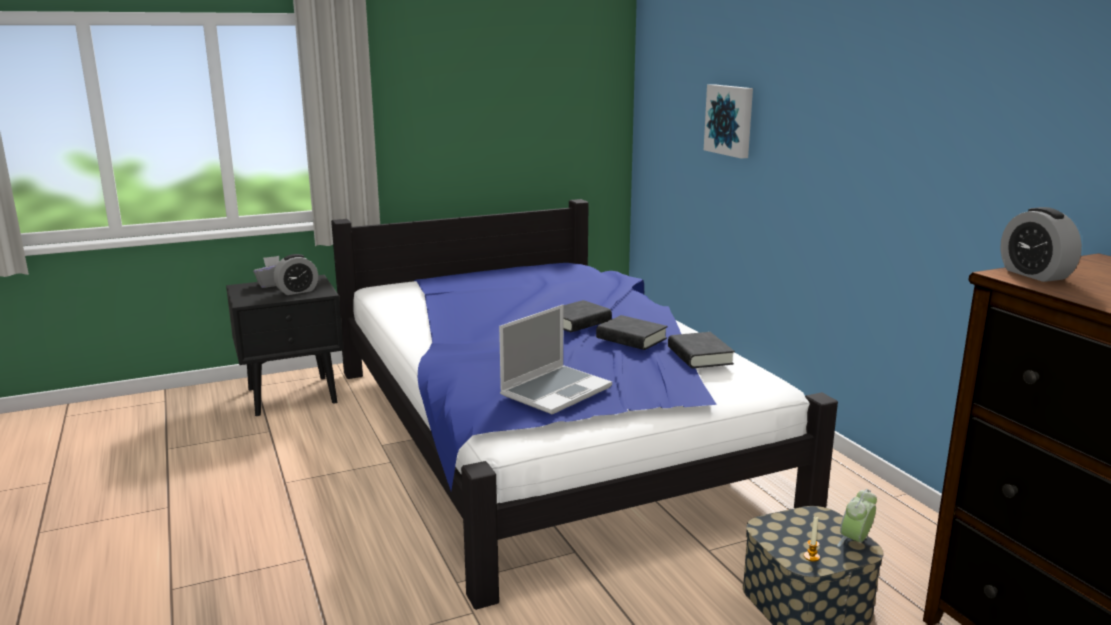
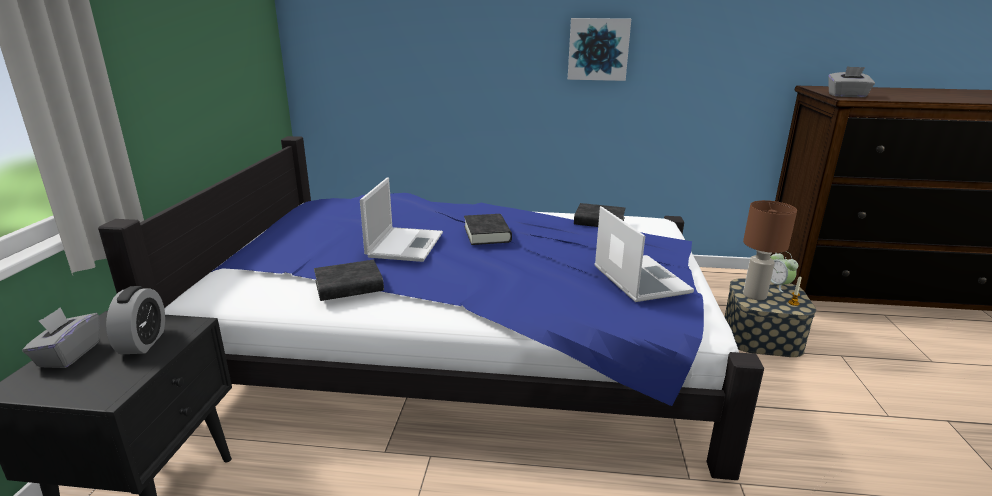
camera: 60 degrees left, 5 degrees up
black book [596,315,668,350] -> black book moved to [314,260,384,301]
picture [704,84,753,159] -> picture moved to [568,18,631,81]
alarm clock [1000,207,1082,282] -> grey tissue box [828,66,875,98]
none -> laptop [360,177,443,262]
none -> brown table lamp [743,200,797,300]

